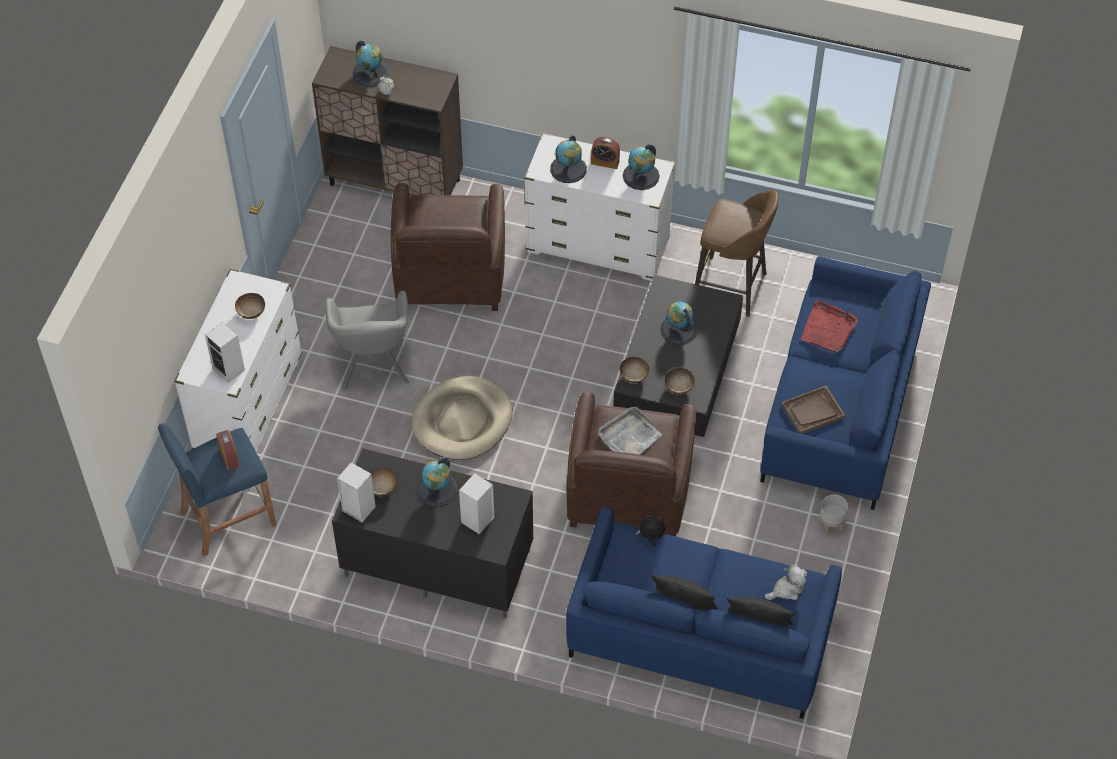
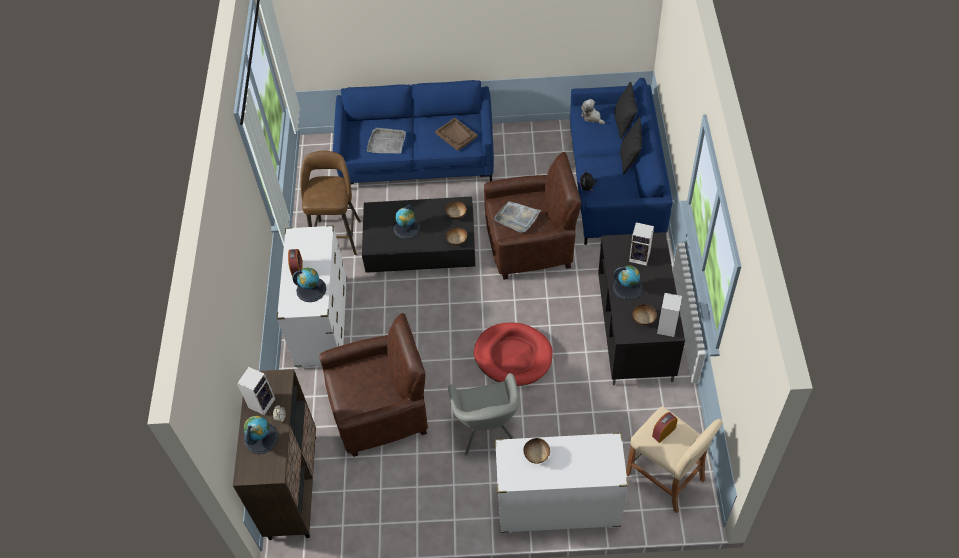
camera: 105 degrees left, 0 degrees up
blue stool [158,423,277,557] -> beige stool [626,407,723,513]
speaker [205,322,245,383] -> speaker moved to [237,367,275,415]
grey armchair [325,291,409,390] -> grey armchair turned 105 degrees clockwise [448,373,519,455]
beige dog bed [411,376,512,460] -> red dog bed [474,322,553,386]
globe [623,144,660,190] -> none
red tray [801,300,858,352] -> grey tray [367,128,406,154]
grey planter [819,495,848,535] -> none

